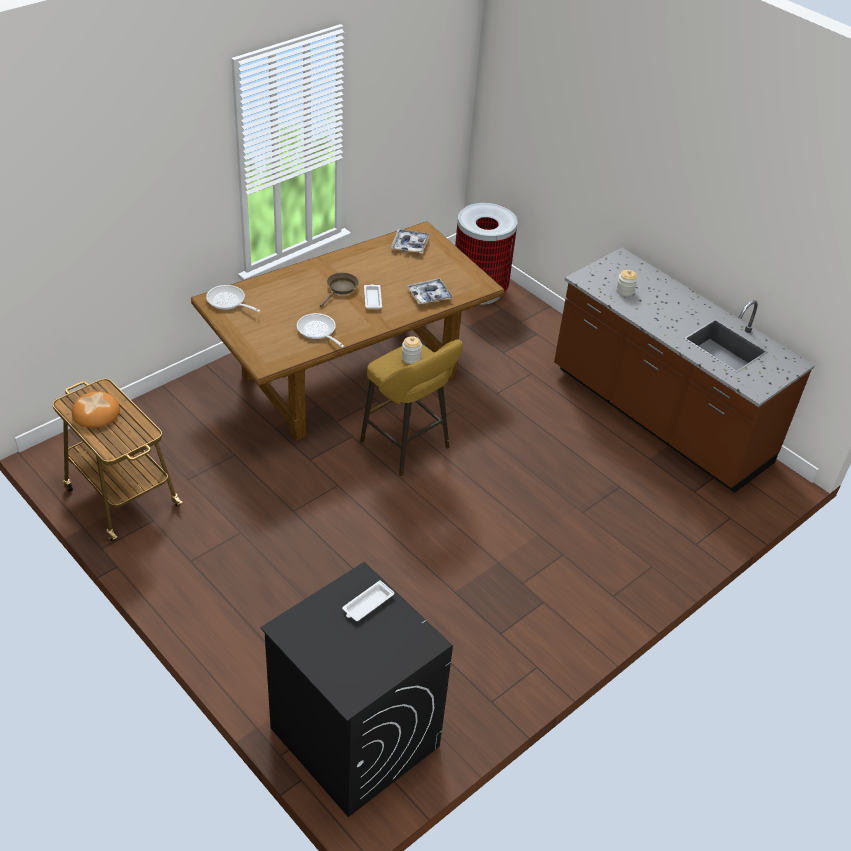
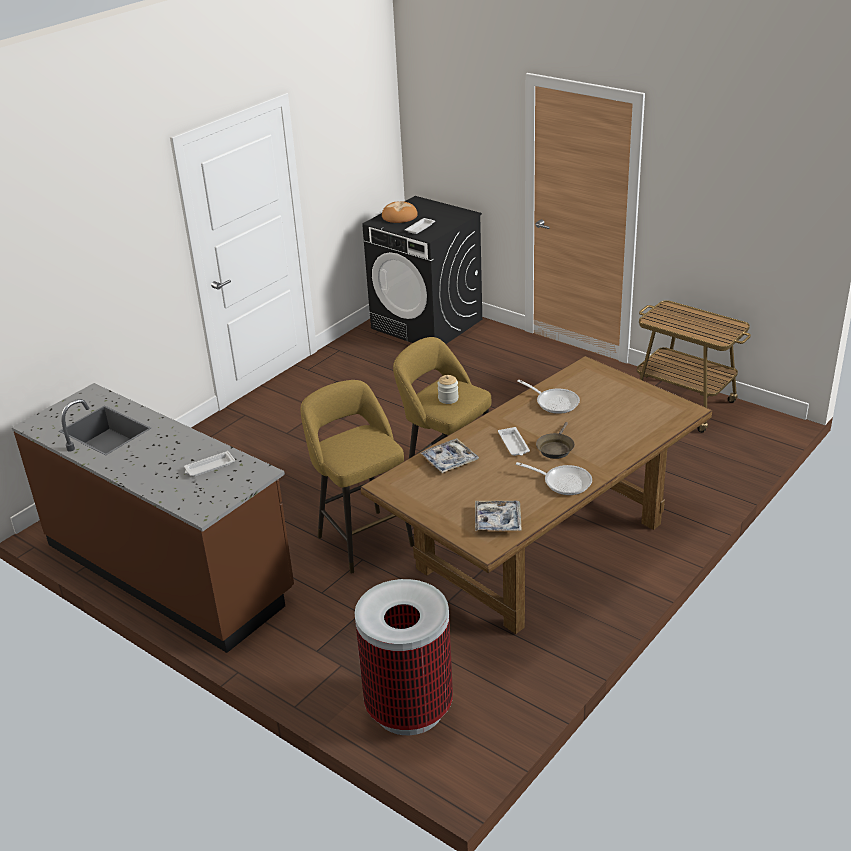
camera: 175 degrees right, 10 degrees down
bread [72,392,120,428] -> bread moved to [382,202,418,223]
frying pan [206,285,261,312] -> frying pan moved to [516,462,592,495]
jar [616,270,638,296] -> white tray [184,451,235,477]
none -> yellow stool [300,380,414,573]

